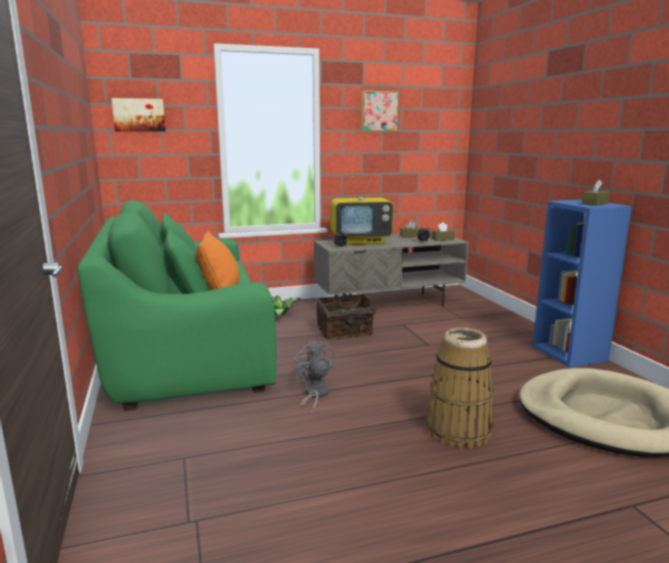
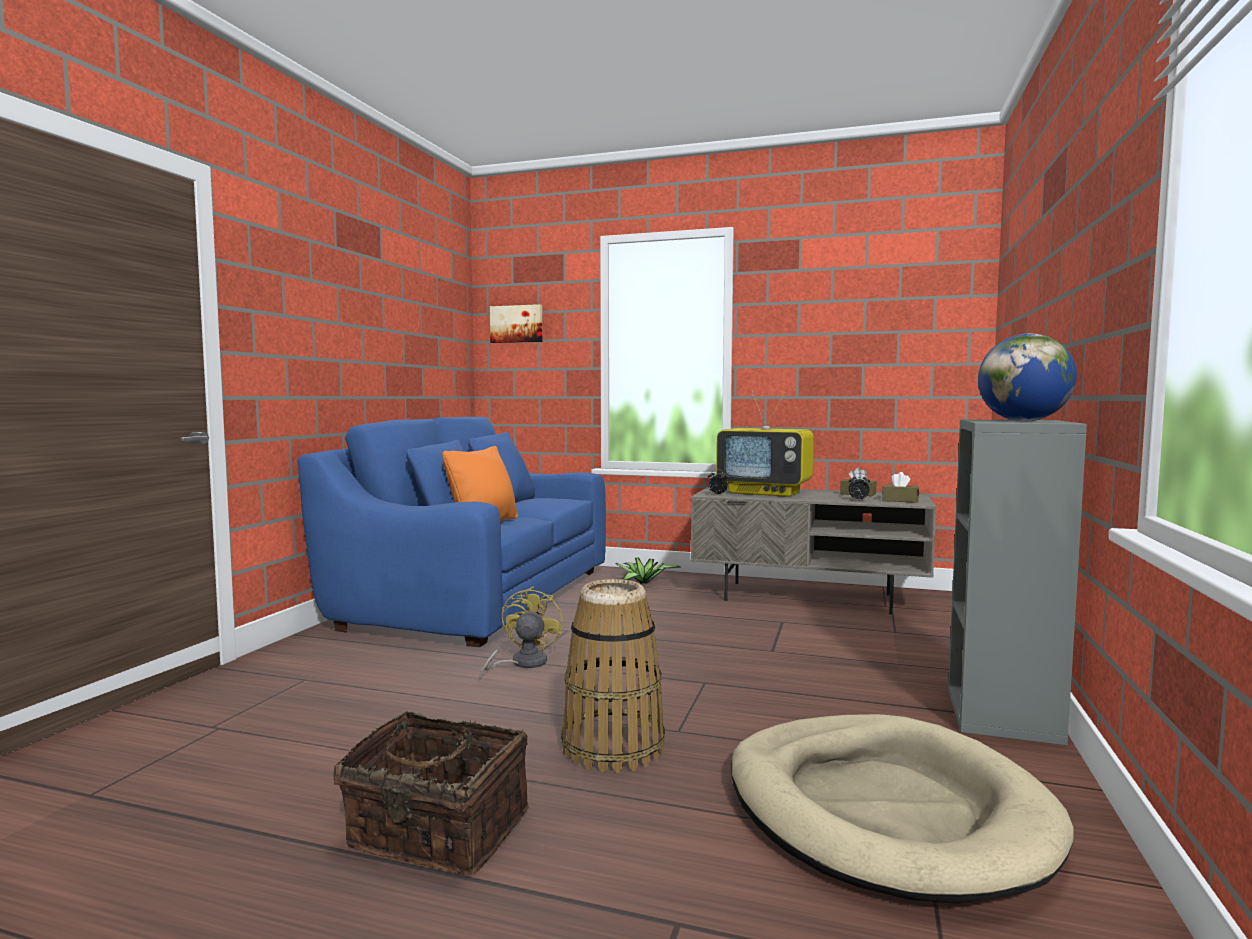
camera: 35 degrees right, 10 degrees down
green sofa [77,200,277,411] -> blue sofa [298,417,606,647]
grey fan [293,339,335,414] -> yellow fan [479,586,563,679]
basket [316,294,376,339] -> basket moved to [333,711,529,875]
picture [361,91,400,132] -> none
blue bookcase [532,200,632,368] -> grey bookcase [948,419,1087,745]
brown tissue box [581,180,610,206] -> globe [978,334,1077,421]

